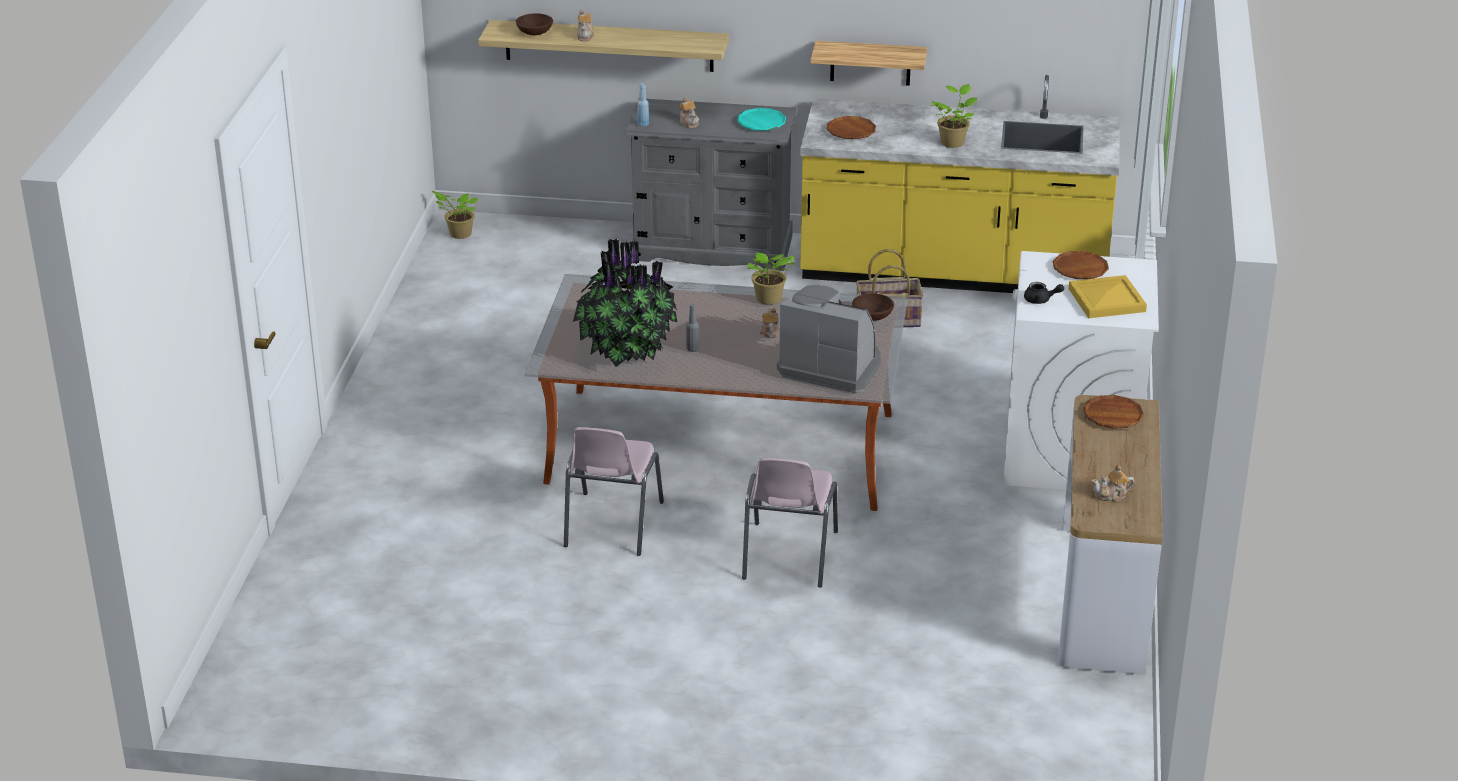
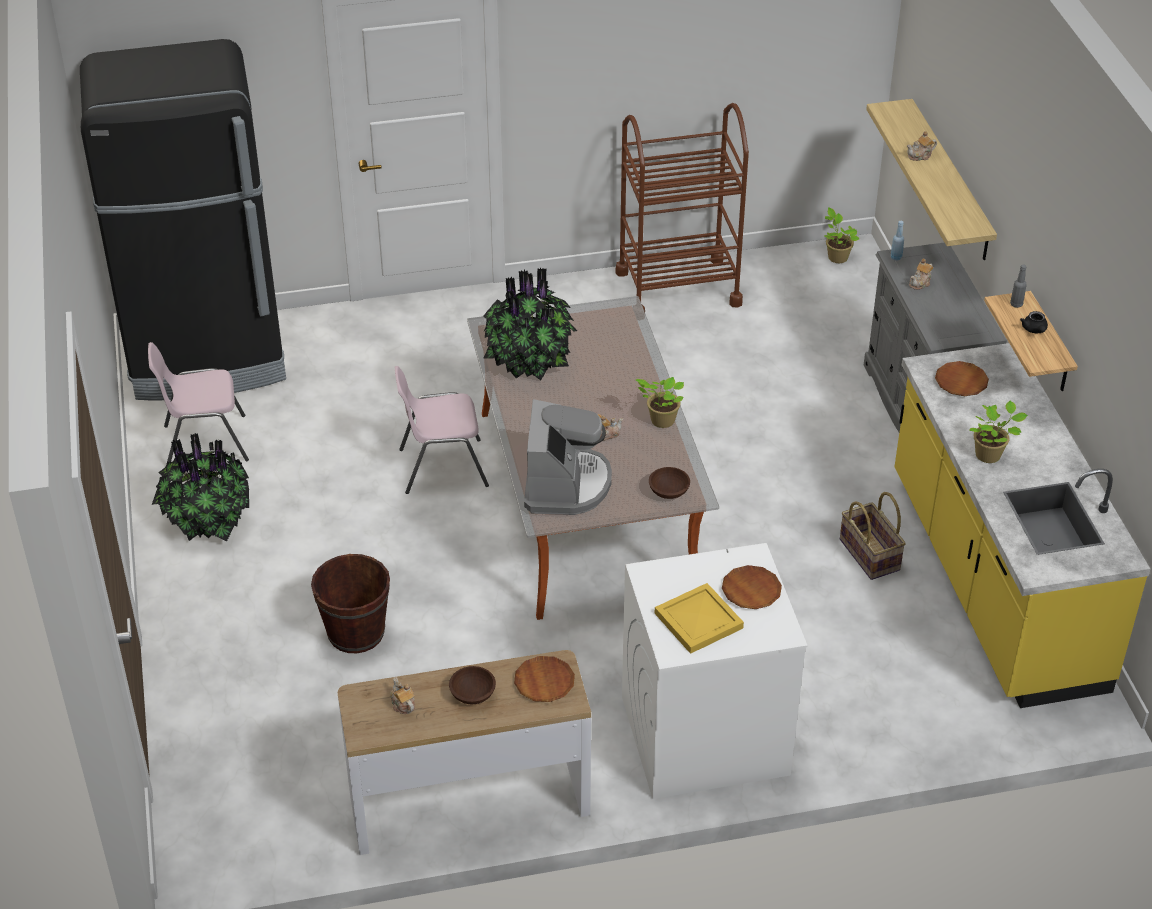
camera: 70 degrees right, 10 degrees up
brown bowl [516,13,553,36] -> brown bowl moved to [449,666,496,704]
grey bottle [686,304,700,352] -> grey bottle moved to [1010,264,1027,308]
turquoise plate [737,108,786,131] -> none
pink chair [742,458,838,587] -> pink chair moved to [148,342,249,466]
black teapot [1024,282,1064,304] -> black teapot moved to [1020,311,1048,333]
none -> black fridge [80,39,286,401]
none -> potted plant [152,433,249,542]
none -> brown bucket [311,554,390,653]
none -> brown cart [615,103,749,312]

